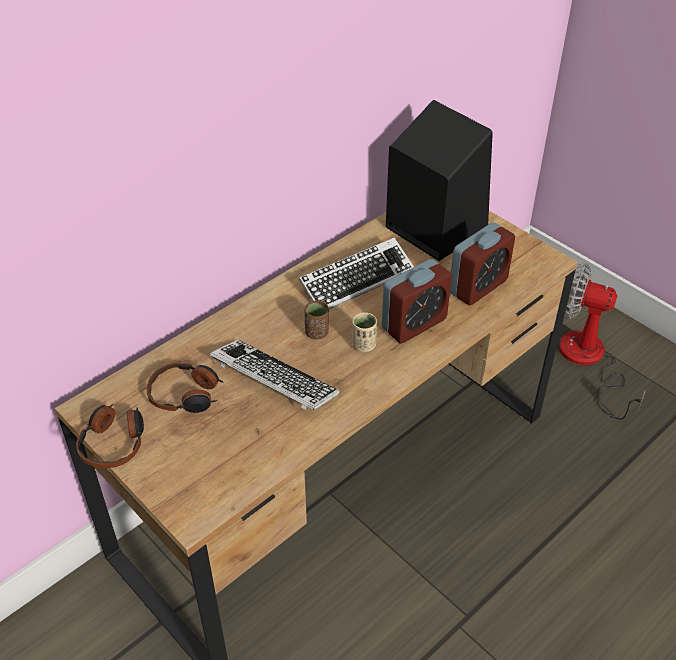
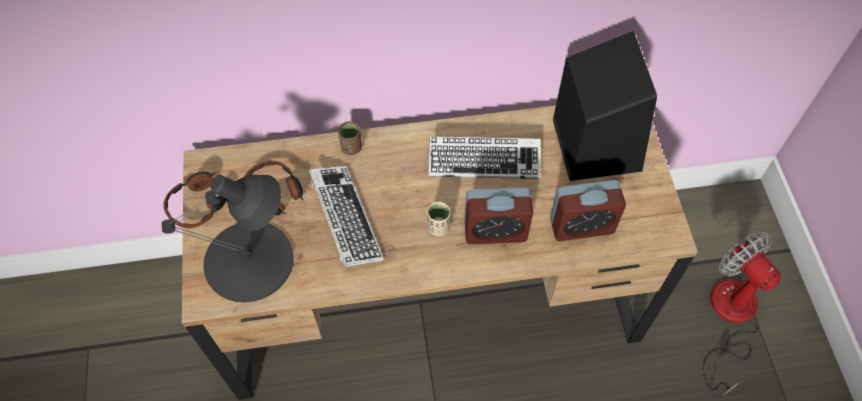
camera: 35 degrees right, 15 degrees up
brown cup [304,300,329,340] -> brown cup moved to [338,121,362,155]
none -> black table lamp [162,175,294,302]

